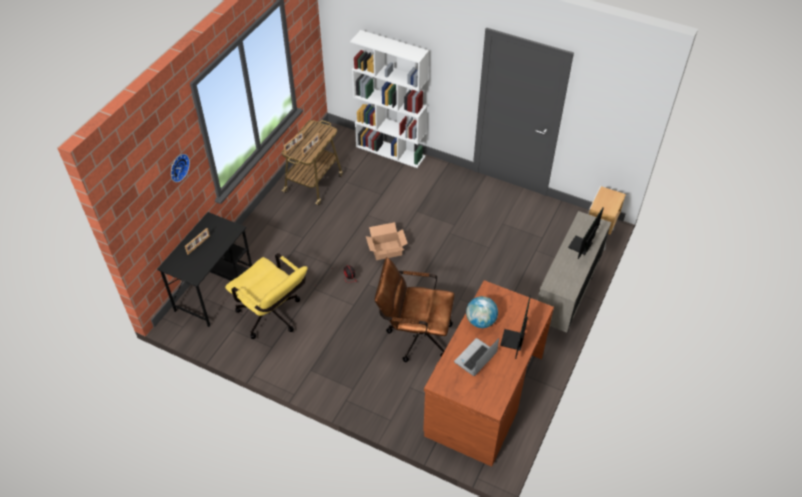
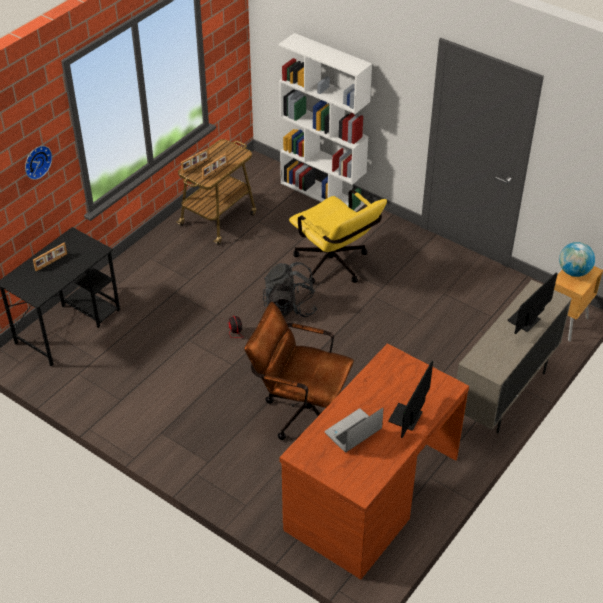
camera: 10 degrees right, 5 degrees down
yellow office chair [225,253,308,339] -> yellow office chair moved to [289,190,387,284]
cardboard box [366,222,408,260] -> black backpack [263,262,317,317]
globe [466,296,498,328] -> globe moved to [559,242,595,277]

